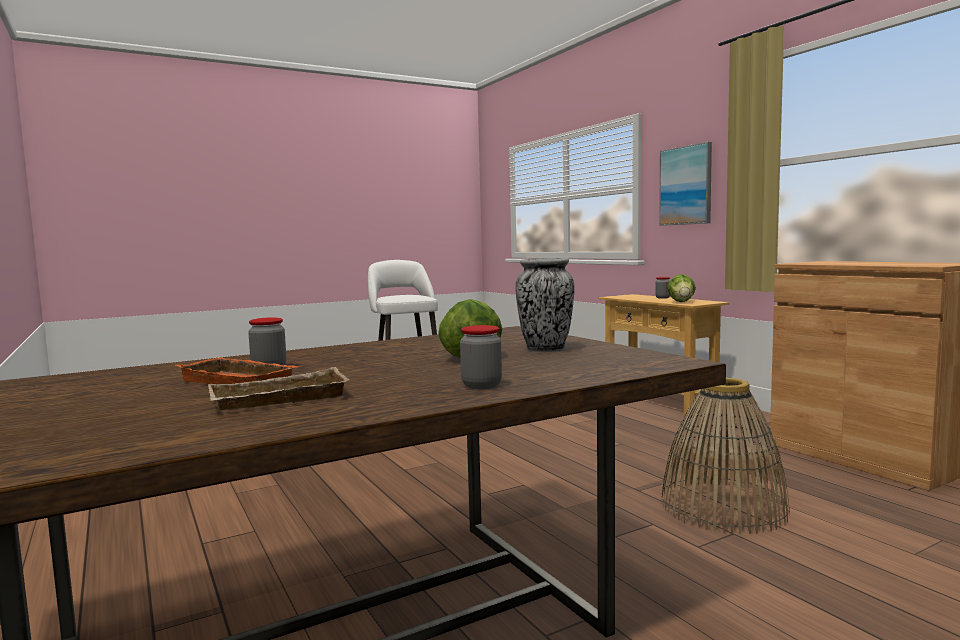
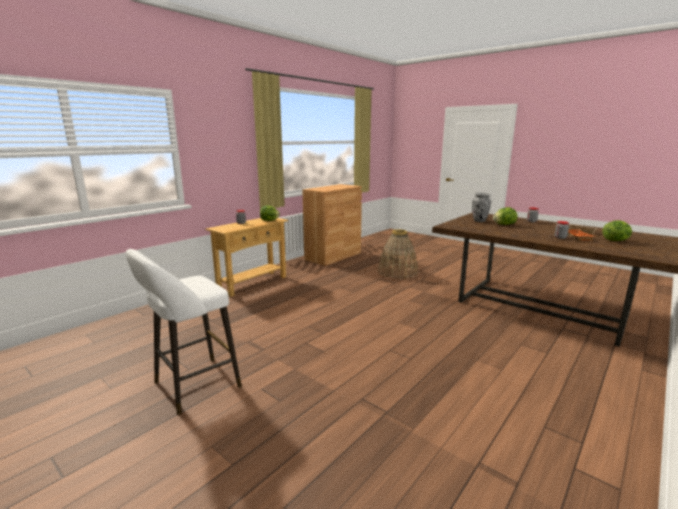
camera: 110 degrees left, 10 degrees up
picture [659,142,712,226] -> none
none -> lettuce [602,220,632,241]

